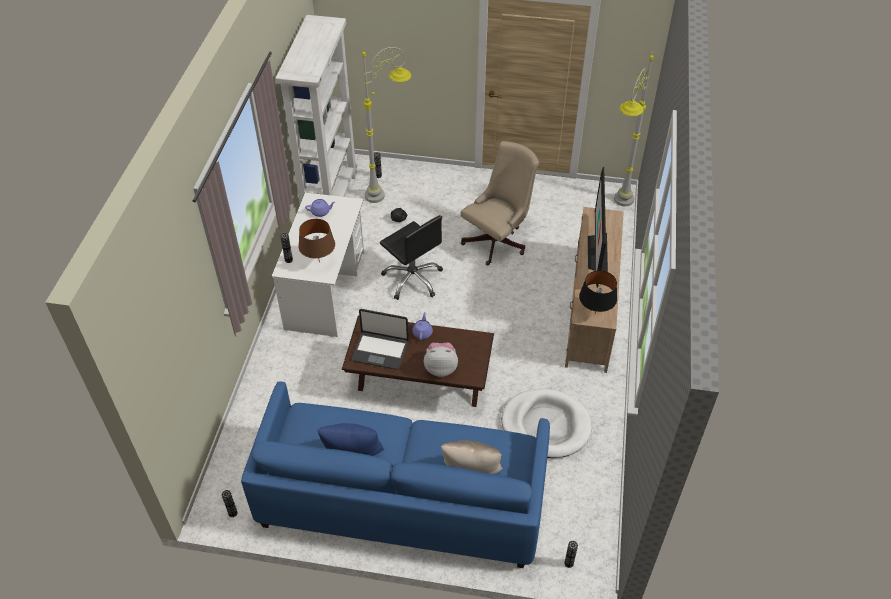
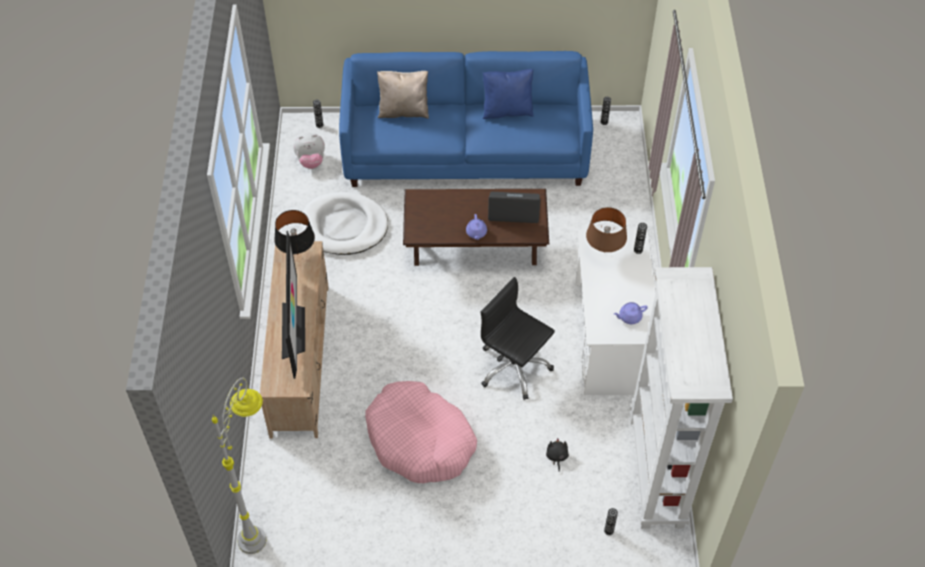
camera: 170 degrees right, 5 degrees up
grey floor lamp [362,47,411,203] -> none
plush toy [424,343,458,377] -> plush toy moved to [294,133,325,169]
beige office chair [460,141,539,266] -> pink dog bed [365,381,477,483]

